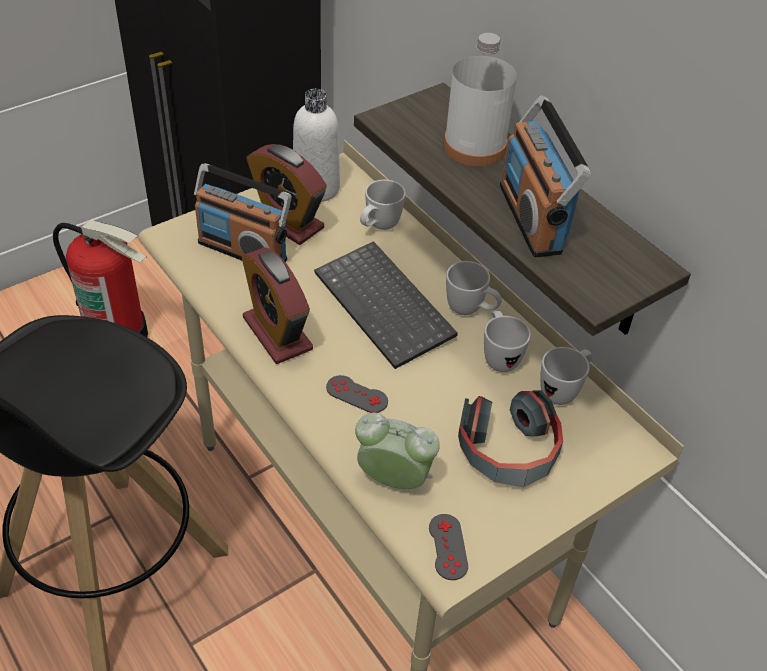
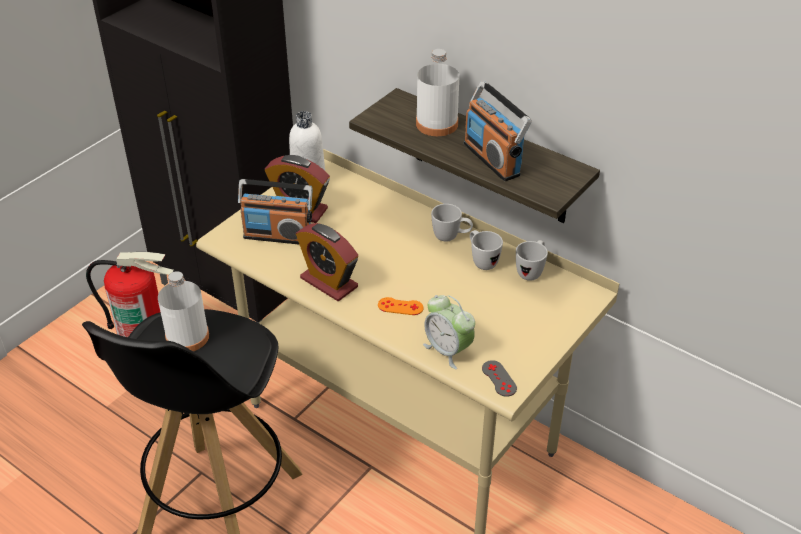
camera: 15 degrees left, 5 degrees down
keyboard [314,241,458,369] -> none
grey game controller [326,375,388,413] -> orange game controller [378,297,423,315]
alarm clock [355,412,440,490] -> alarm clock turned 135 degrees counterclockwise [423,295,475,369]
white mug [360,180,406,230] -> none
headphones [458,390,563,487] -> none
none -> white bottle [158,271,209,351]

